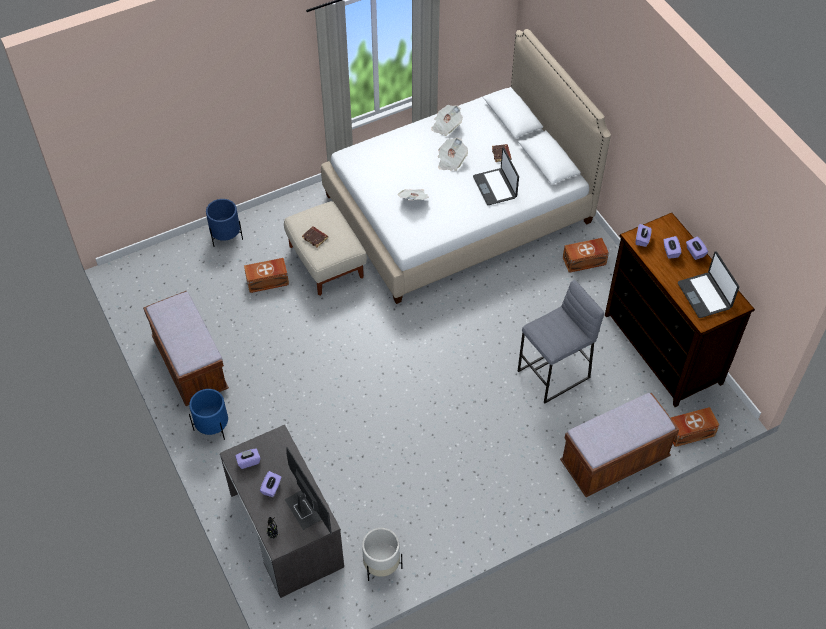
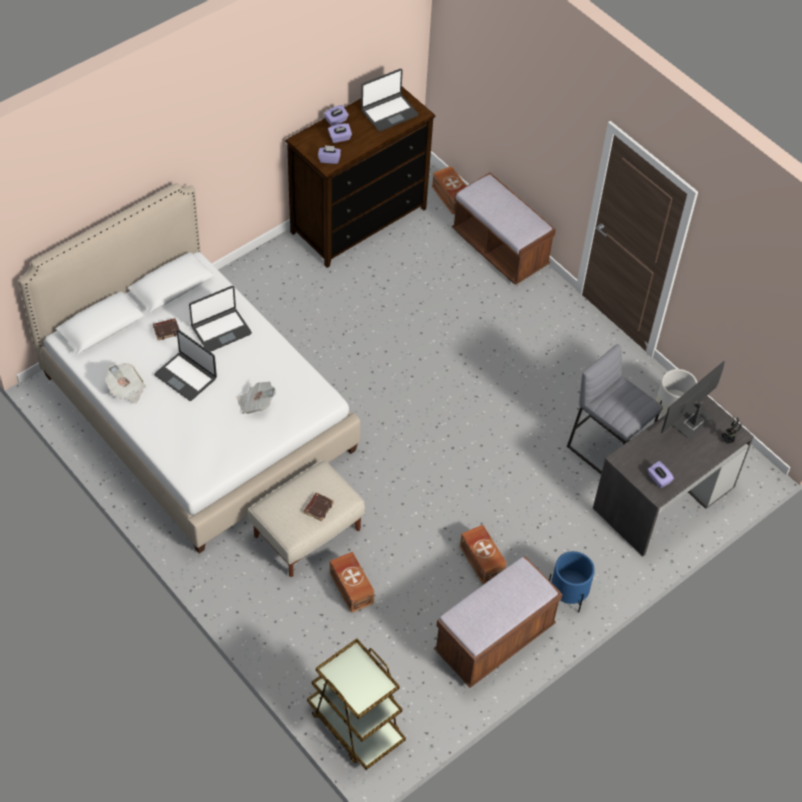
camera: 105 degrees left, 0 degrees up
blue planter [206,199,243,247] -> none
purple tissue box [260,471,282,497] -> none
newspaper [438,138,468,171] -> laptop [154,330,217,401]
grey stool [518,280,604,404] -> grey stool moved to [567,344,663,474]
brown storage box [563,238,609,273] -> brown storage box moved to [460,525,507,585]
none -> brown cart [307,638,406,770]

